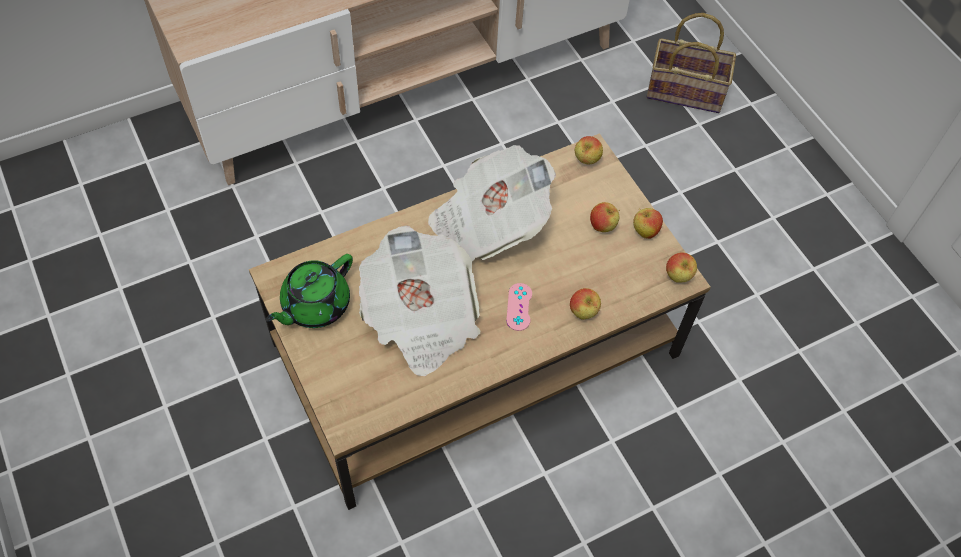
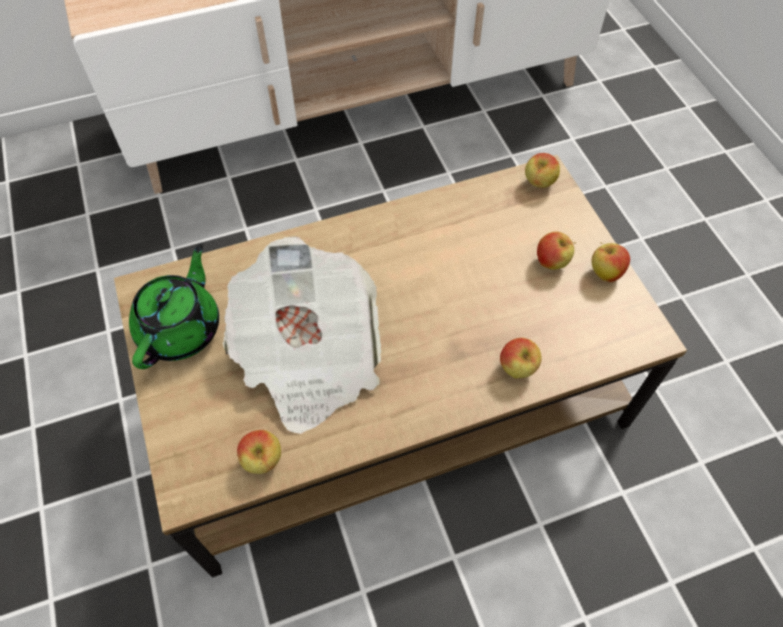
camera: 10 degrees right, 0 degrees up
green teapot [266,254,353,328] -> green teapot turned 150 degrees clockwise [129,244,219,369]
newspaper [428,145,556,262] -> none
pink game controller [506,283,532,331] -> none
basket [647,13,736,113] -> none
apple [666,252,697,283] -> apple moved to [237,430,281,474]

